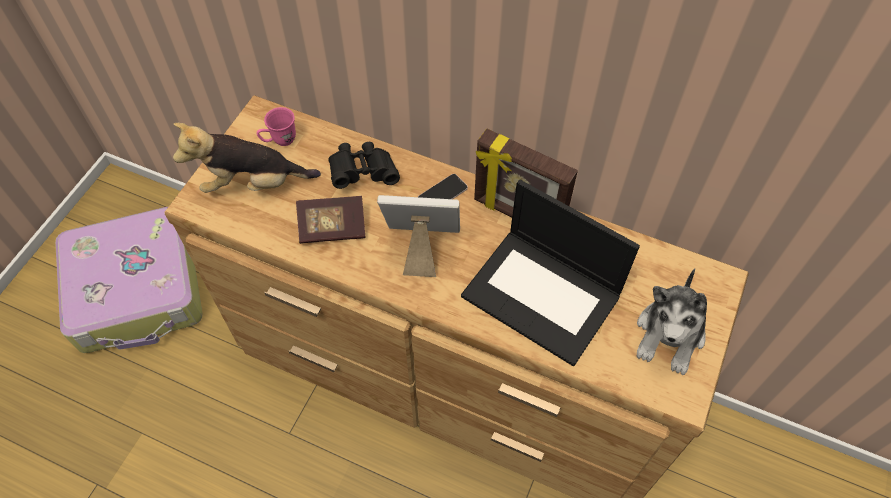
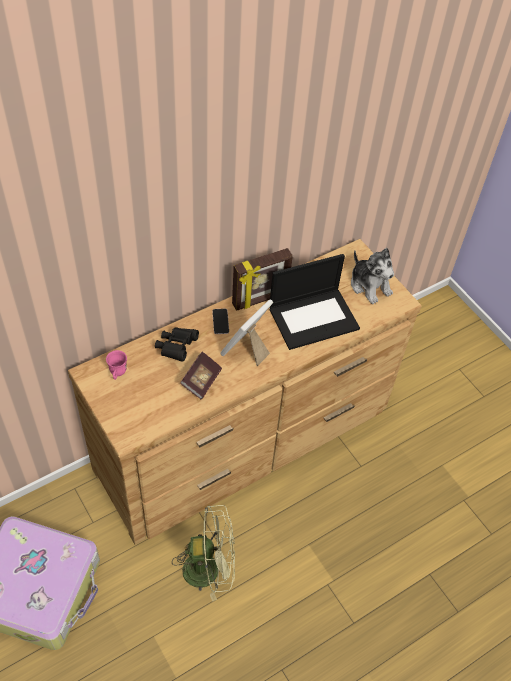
camera: 60 degrees left, 5 degrees down
plush toy [173,123,321,193] -> none
none -> green fan [172,505,235,601]

